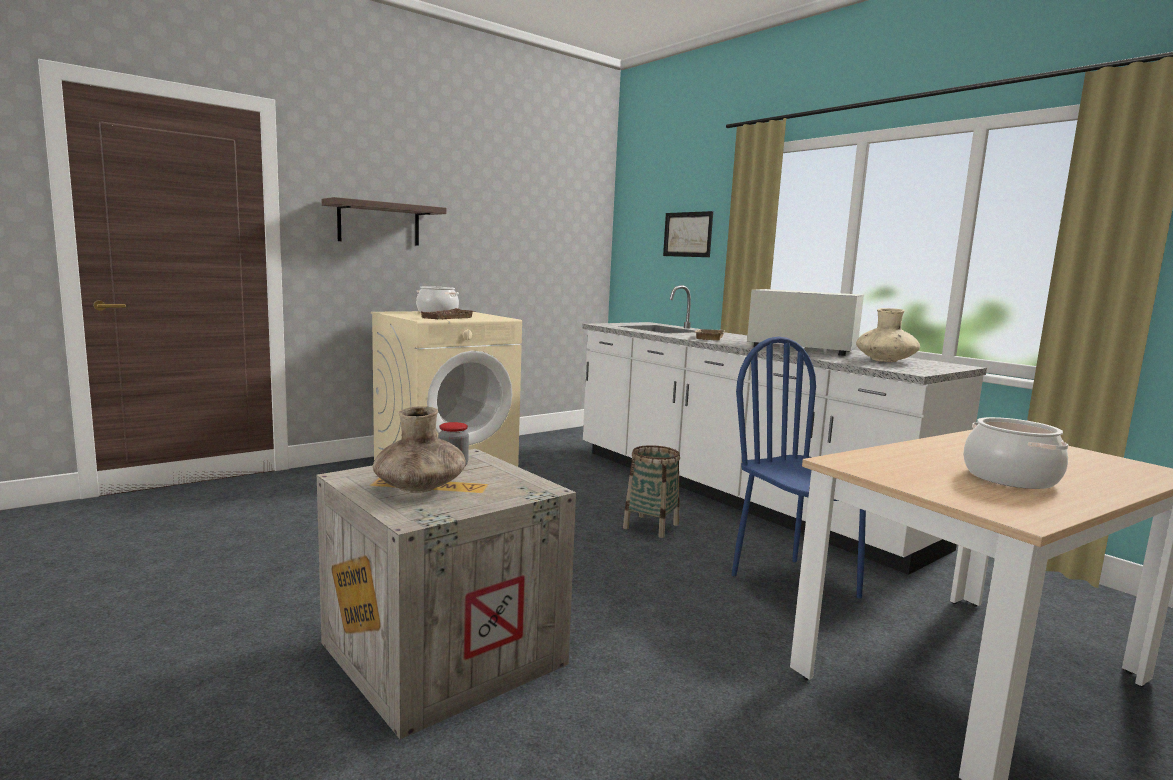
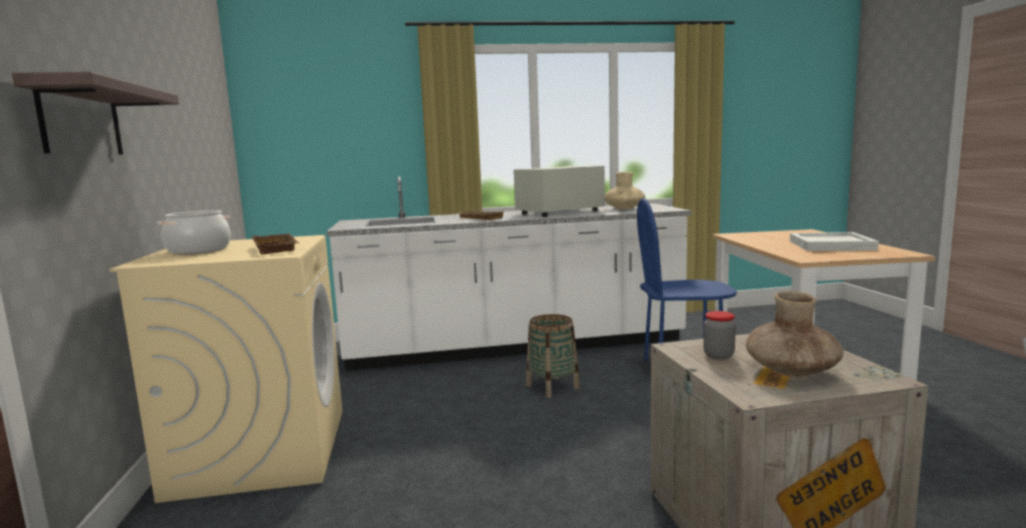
camera: 60 degrees left, 0 degrees up
picture [663,211,713,257] -> none
cooking pot [963,417,1068,489] -> white tray [790,232,879,251]

